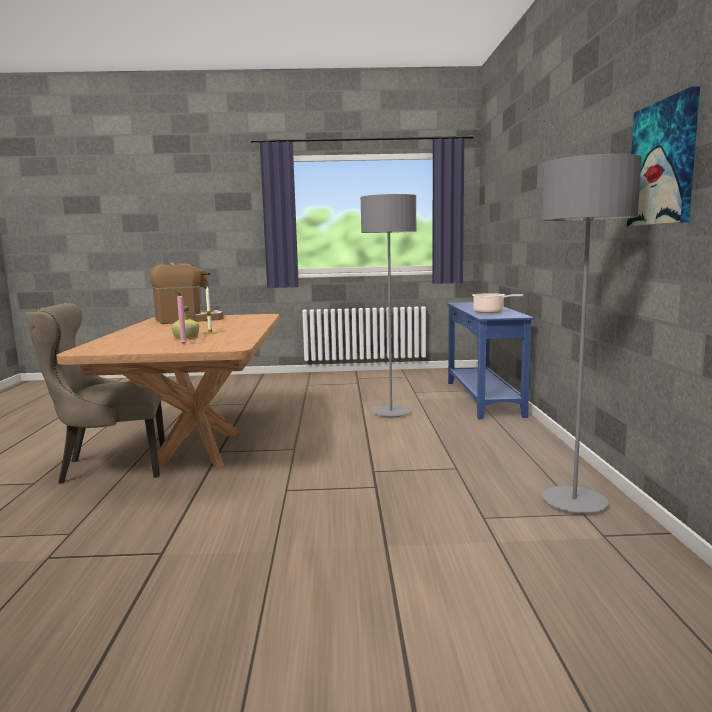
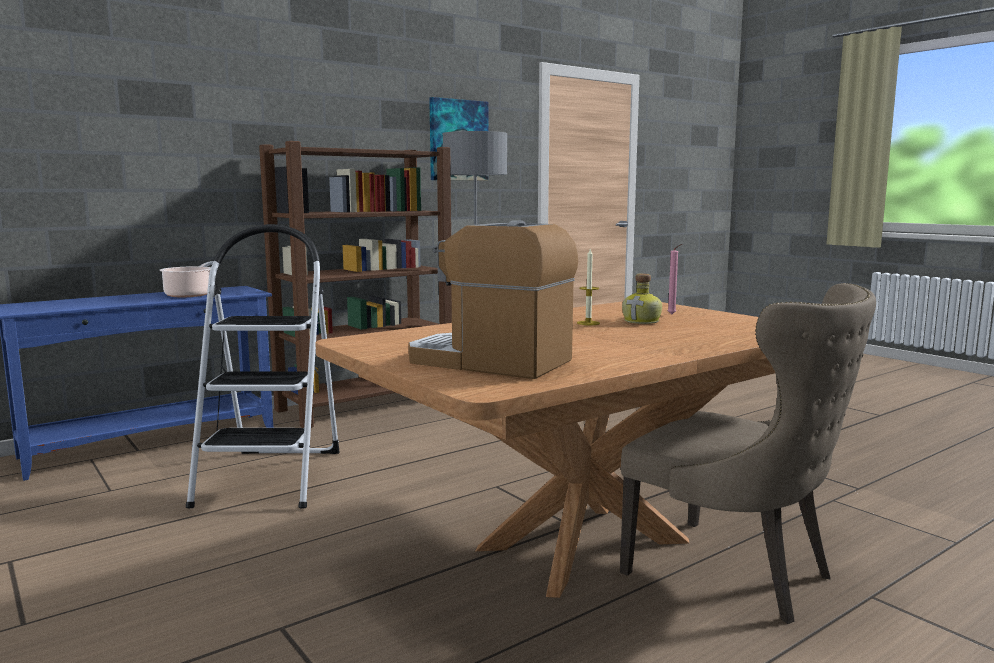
camera: 125 degrees left, 0 degrees up
grey floor lamp [361,194,416,417] -> step ladder [186,224,340,509]
none -> brown bookcase [259,141,452,428]

